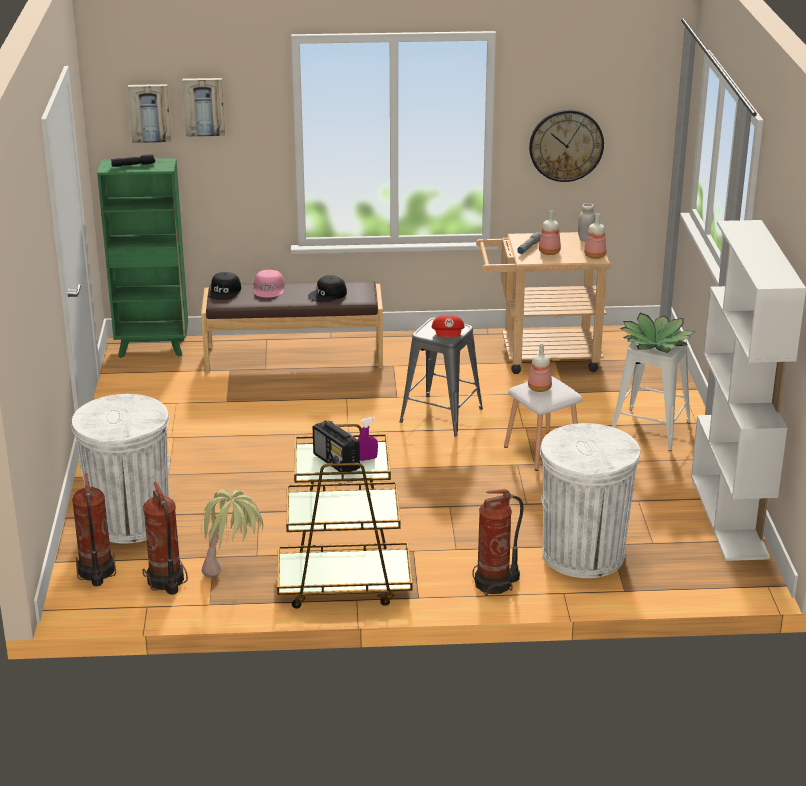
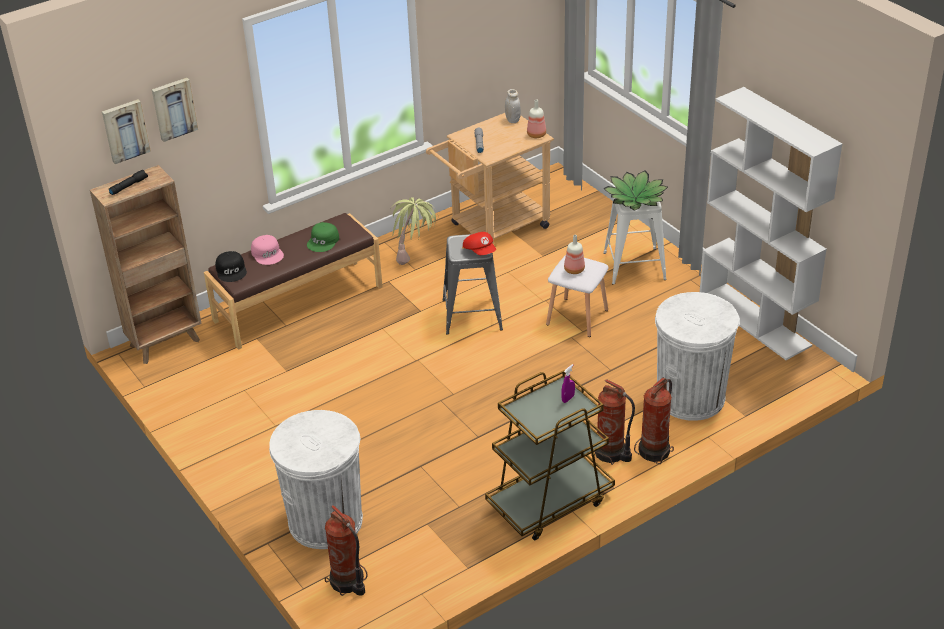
camera: 30 degrees left, 10 degrees up
green bookcase [97,158,188,358] -> brown bookcase [90,165,202,364]
fire extinguisher [143,482,188,595] -> fire extinguisher moved to [594,379,635,465]
potted plant [201,489,263,578] -> potted plant moved to [390,198,436,265]
black cap [308,275,347,302] -> green cap [307,222,339,252]
radio [313,420,360,472] -> none
wall clock [529,110,604,182] -> none
bottle [539,210,561,255] -> none

